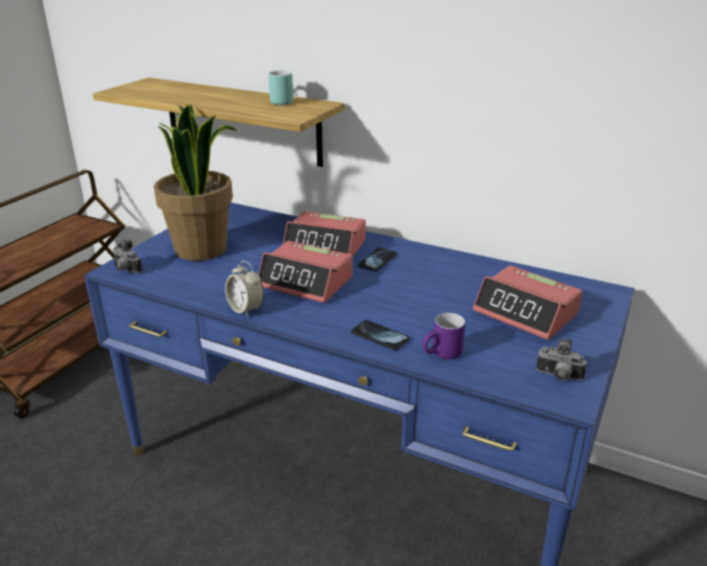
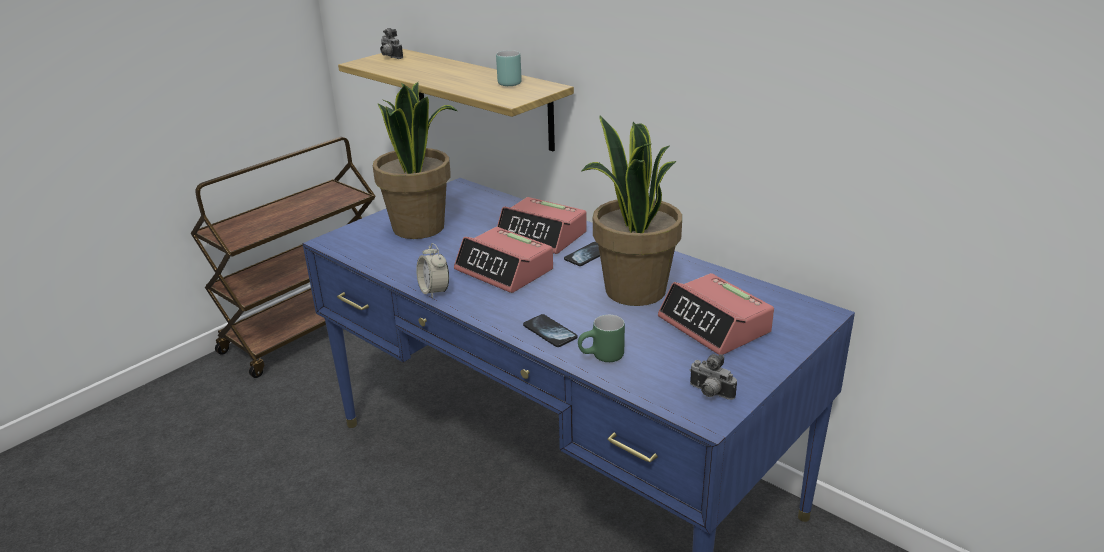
camera: 15 degrees right, 0 degrees up
camera [113,239,142,273] -> camera moved to [380,28,403,59]
purple mug [422,313,465,359] -> green mug [578,315,625,362]
none -> potted plant [582,115,682,306]

